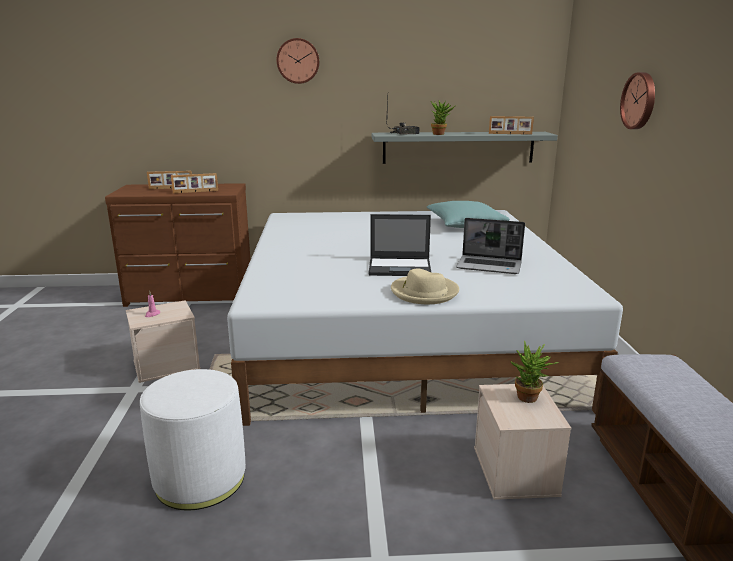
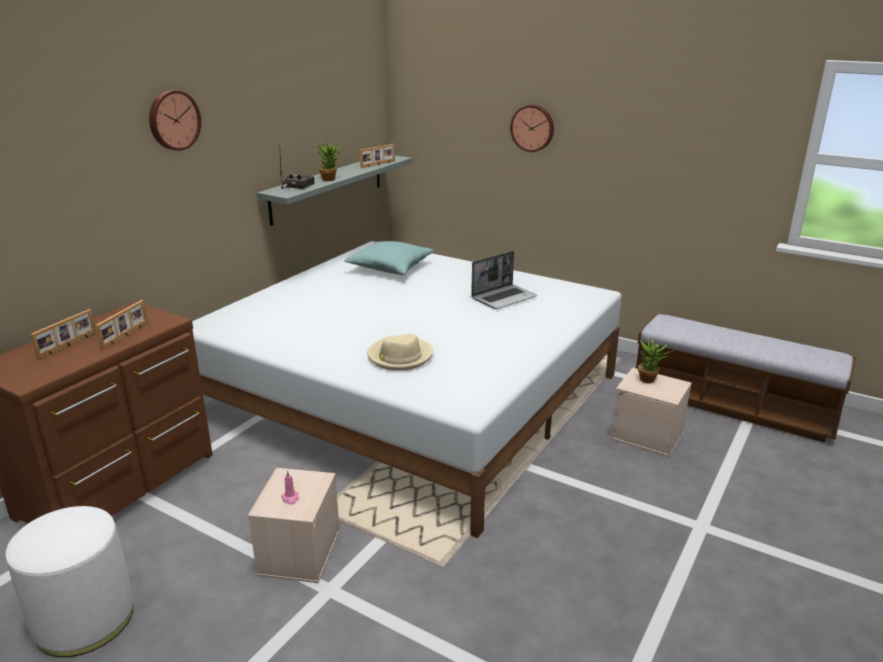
camera: 55 degrees left, 5 degrees up
white ottoman [140,369,246,510] -> white ottoman moved to [6,506,133,657]
laptop [368,214,432,276] -> none
beige hat [391,269,459,304] -> beige hat moved to [367,334,433,370]

